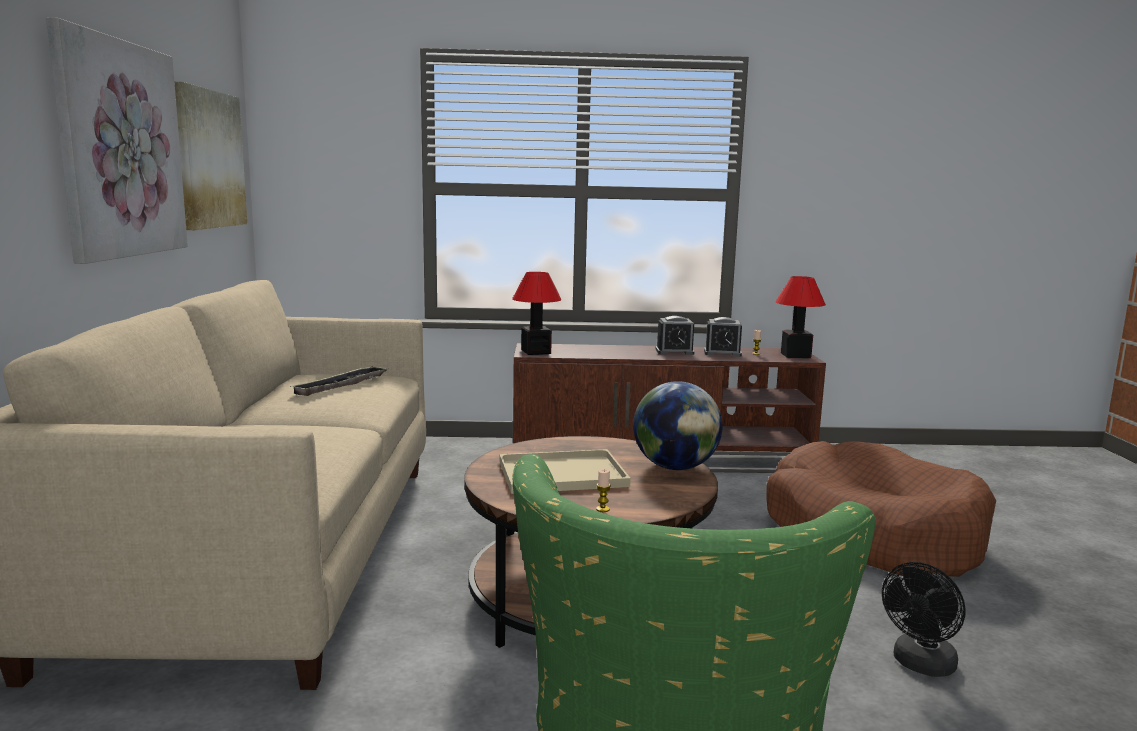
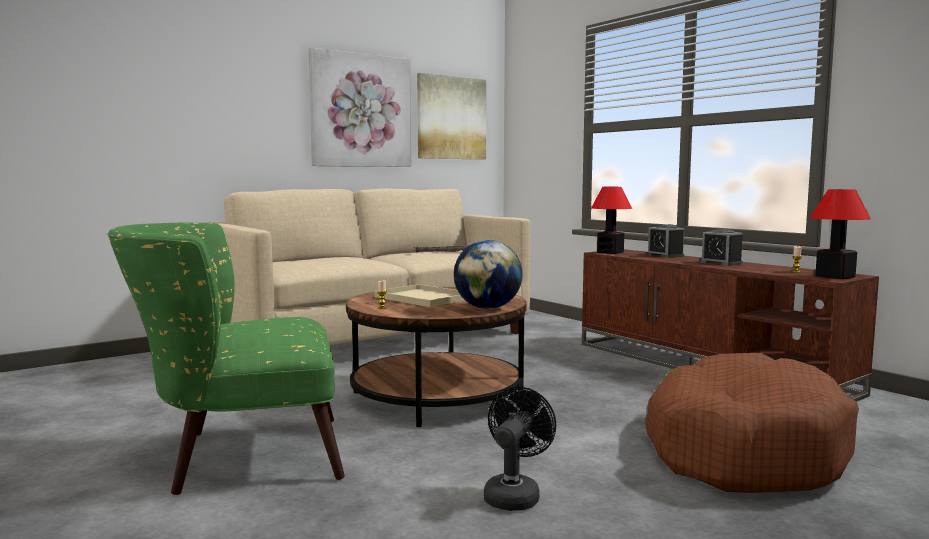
camera: 55 degrees right, 5 degrees down
alarm clock [704,317,742,357] -> alarm clock moved to [647,224,684,258]
black fan [882,562,966,677] -> black fan turned 105 degrees clockwise [484,387,556,511]

